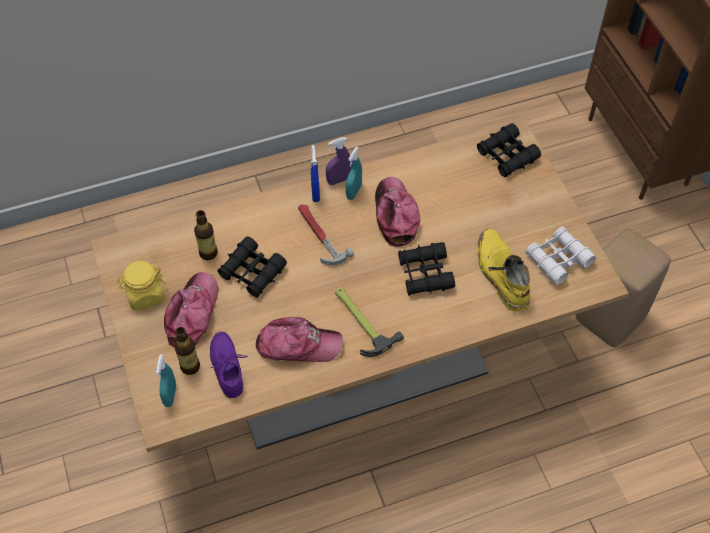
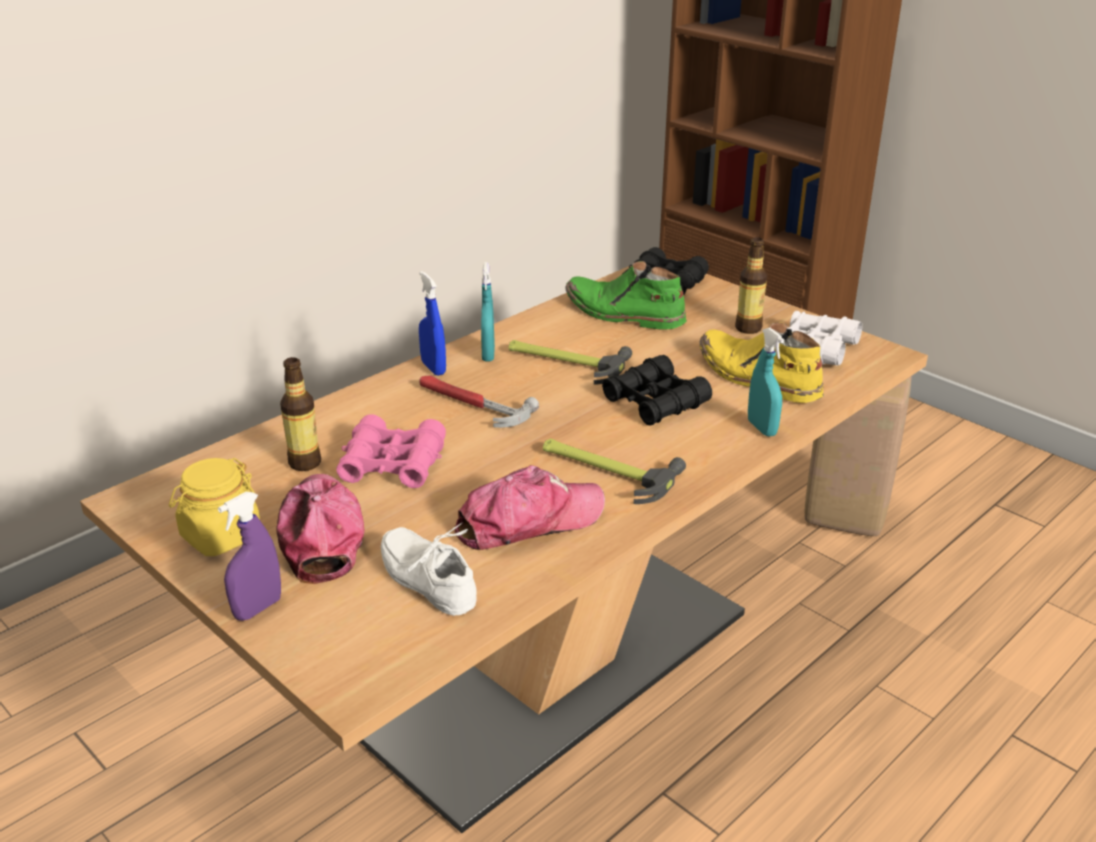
camera: 25 degrees left, 25 degrees down
turquoise spray bottle [156,354,176,407] -> turquoise spray bottle moved to [748,327,785,437]
bottle [174,327,200,375] -> bottle moved to [735,237,767,334]
purple shoe [210,332,248,398] -> white shoe [381,523,477,616]
black binoculars [217,236,287,298] -> pink binoculars [336,414,446,488]
purple spray bottle [326,137,352,185] -> purple spray bottle moved to [218,492,281,621]
cap [375,177,420,247] -> hammer [508,340,632,385]
none -> green boot [565,261,687,330]

